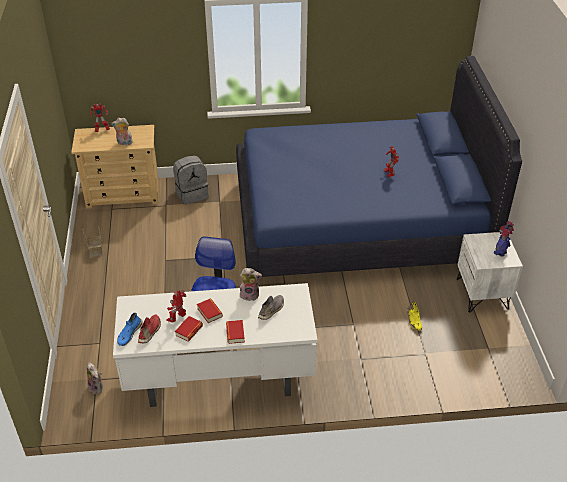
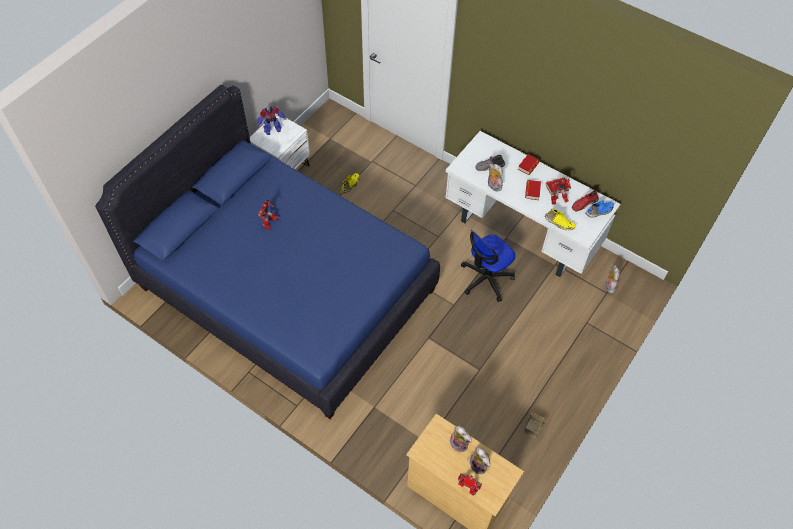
camera: 140 degrees left, 15 degrees up
grey backpack [173,155,209,205] -> none
none -> plush toy [470,447,490,474]
none -> yellow shoe [545,208,576,230]

